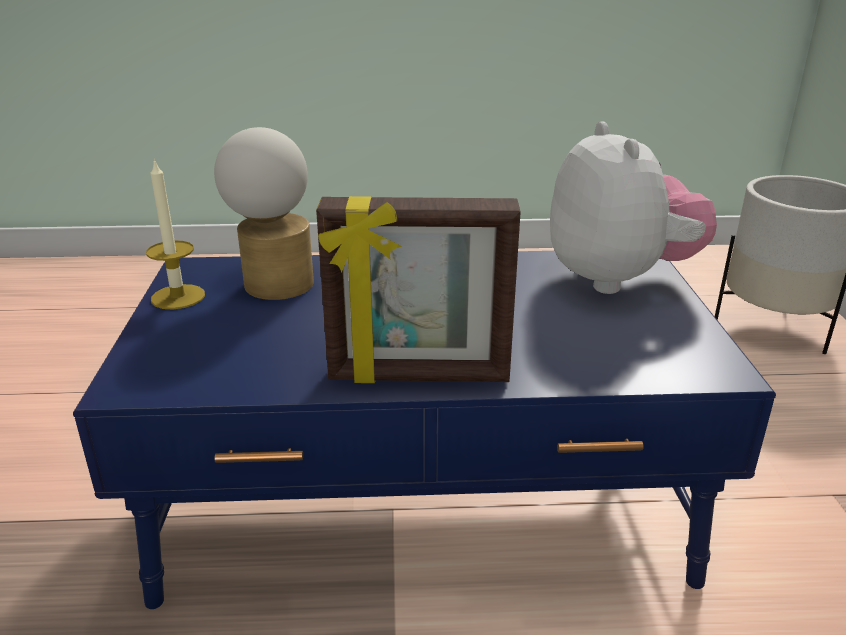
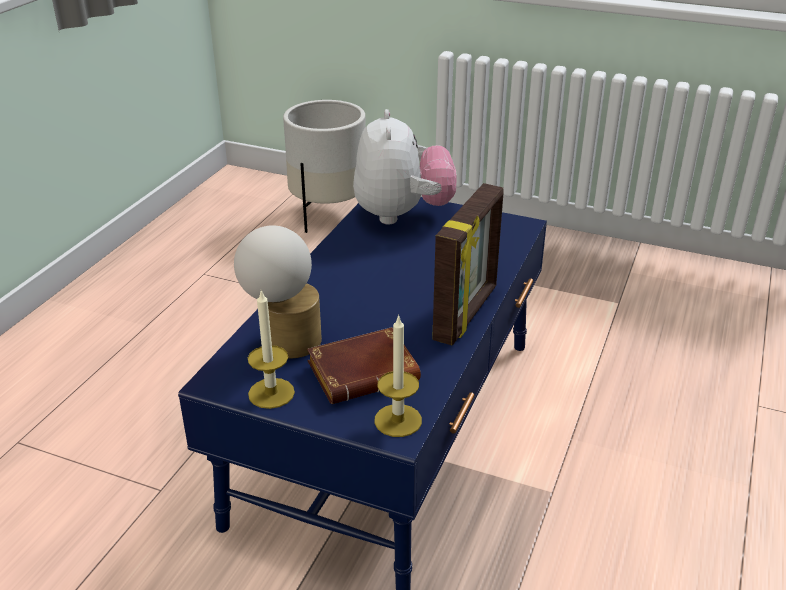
camera: 65 degrees left, 5 degrees up
plush toy [550,121,717,294] -> plush toy turned 75 degrees clockwise [353,109,457,225]
none -> brown book [307,327,421,404]
none -> candle [374,314,422,437]

